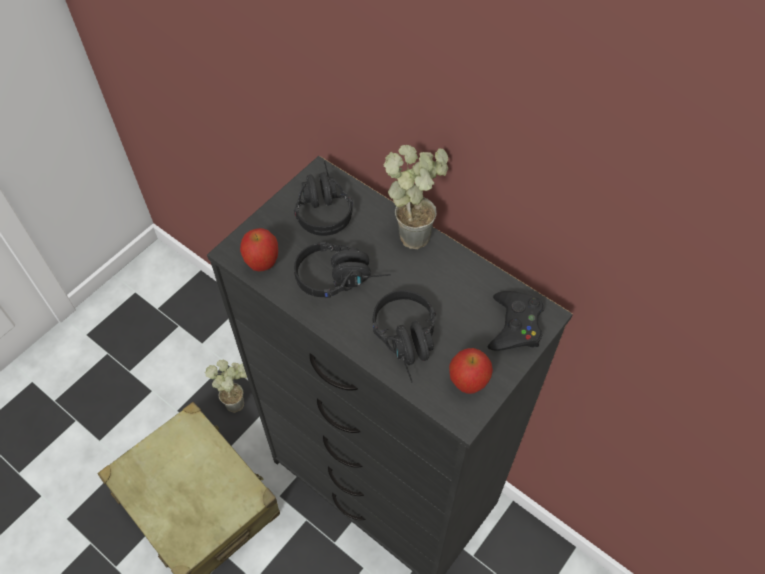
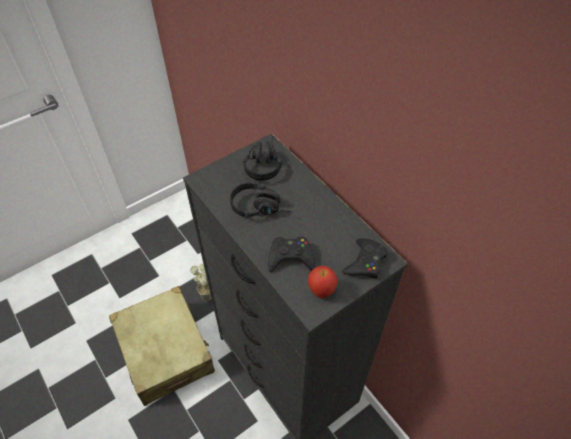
camera: 15 degrees right, 5 degrees down
apple [240,228,278,271] -> none
black headphones [373,290,436,383] -> black game controller [268,236,315,272]
potted plant [384,145,448,249] -> none

